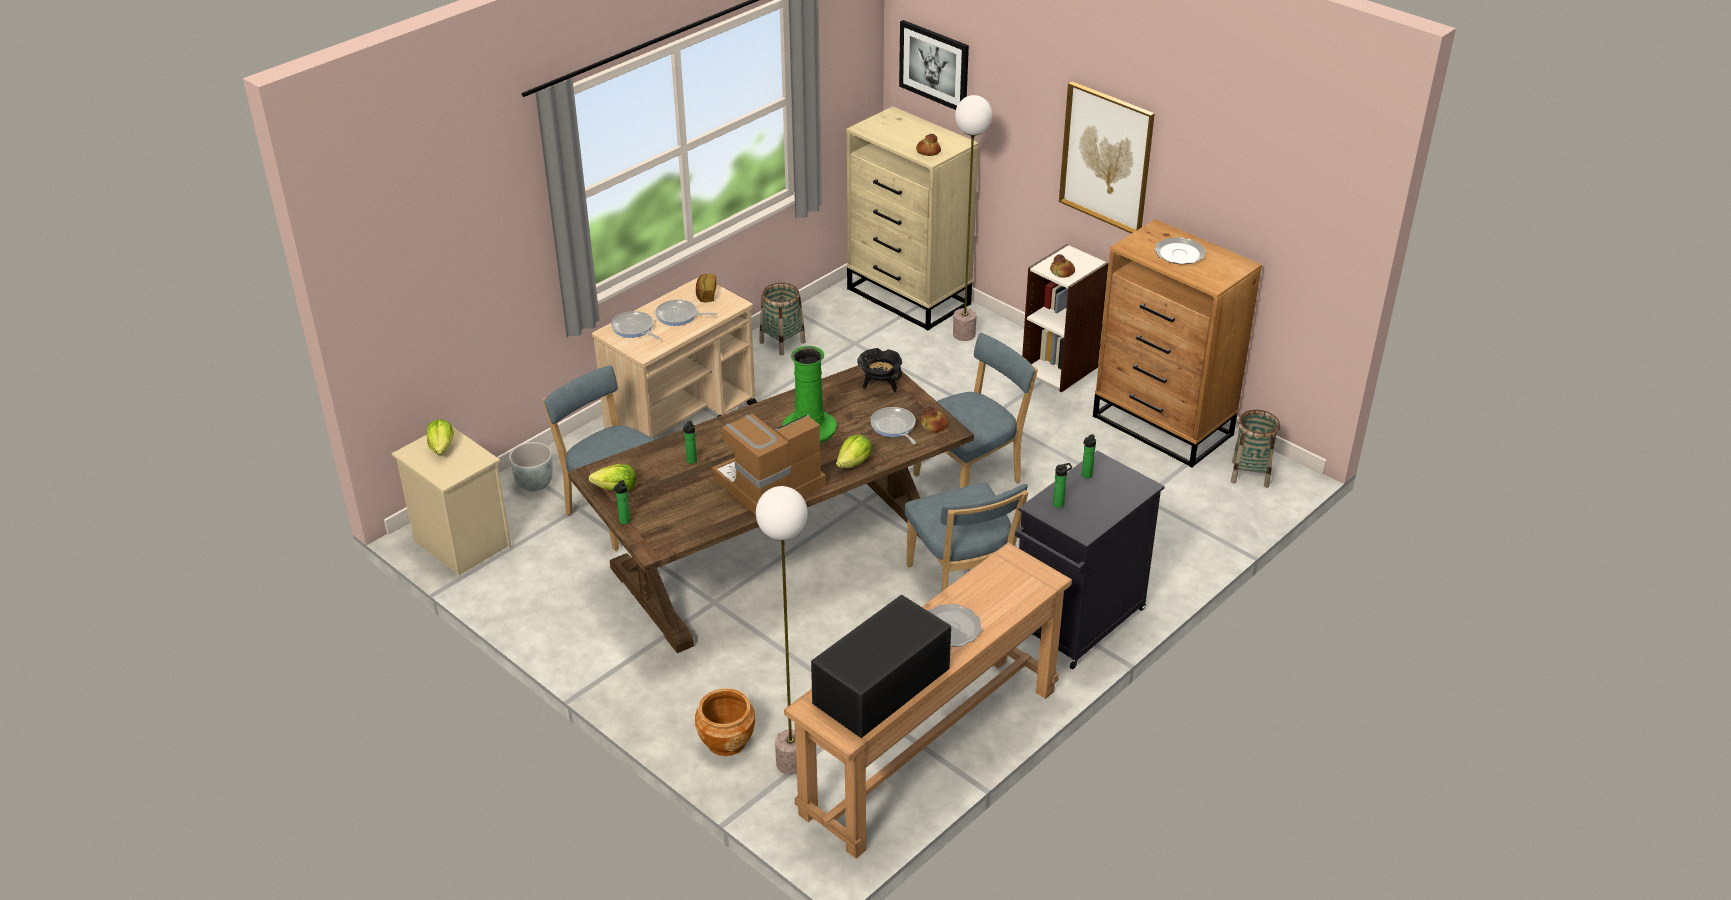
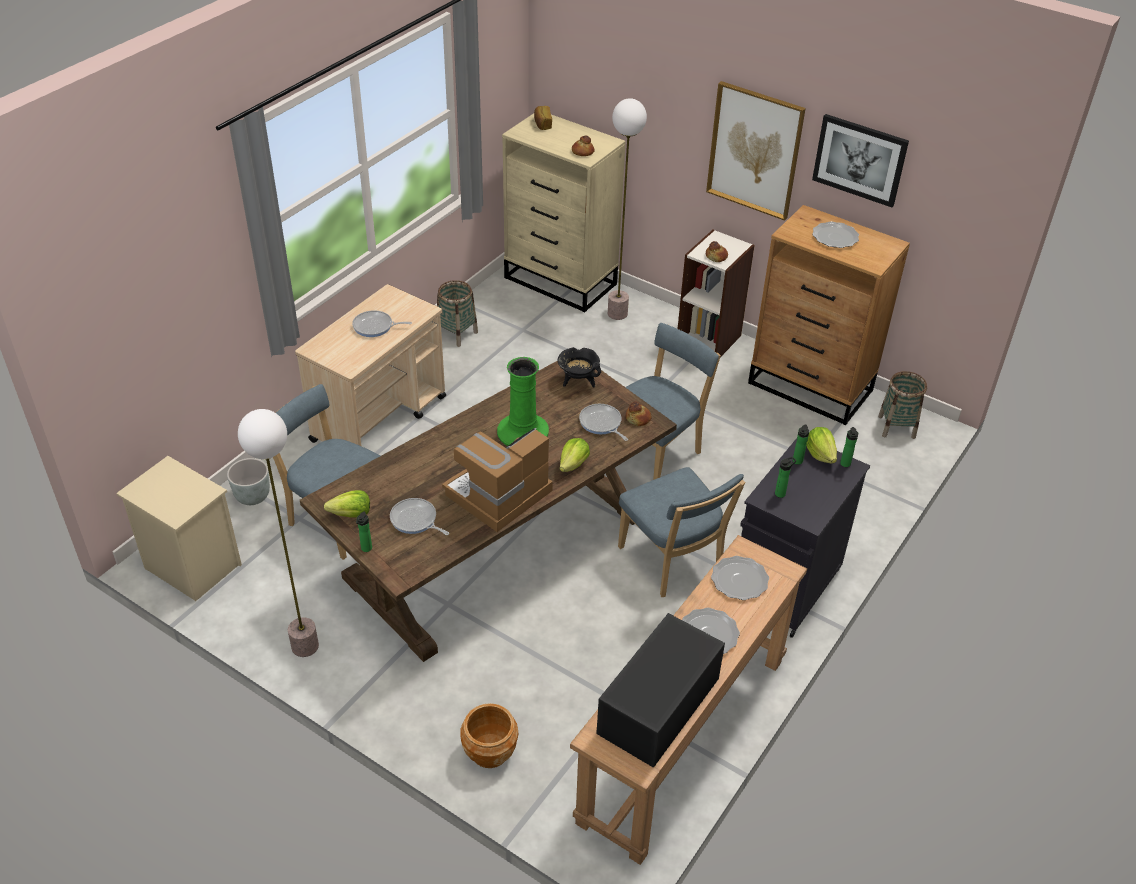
camera: 10 degrees left, 5 degrees up
lettuce [427,419,454,455] -> lettuce moved to [806,427,837,463]
frying pan [611,311,660,339] -> frying pan moved to [390,498,449,535]
bottle [683,421,697,464] -> bottle moved to [840,427,858,467]
bread [696,274,716,302] -> bread moved to [534,106,552,130]
floor lamp [756,486,808,775] -> floor lamp moved to [238,409,319,657]
picture [899,20,969,110] -> picture moved to [812,114,909,207]
none -> plate [711,556,769,600]

